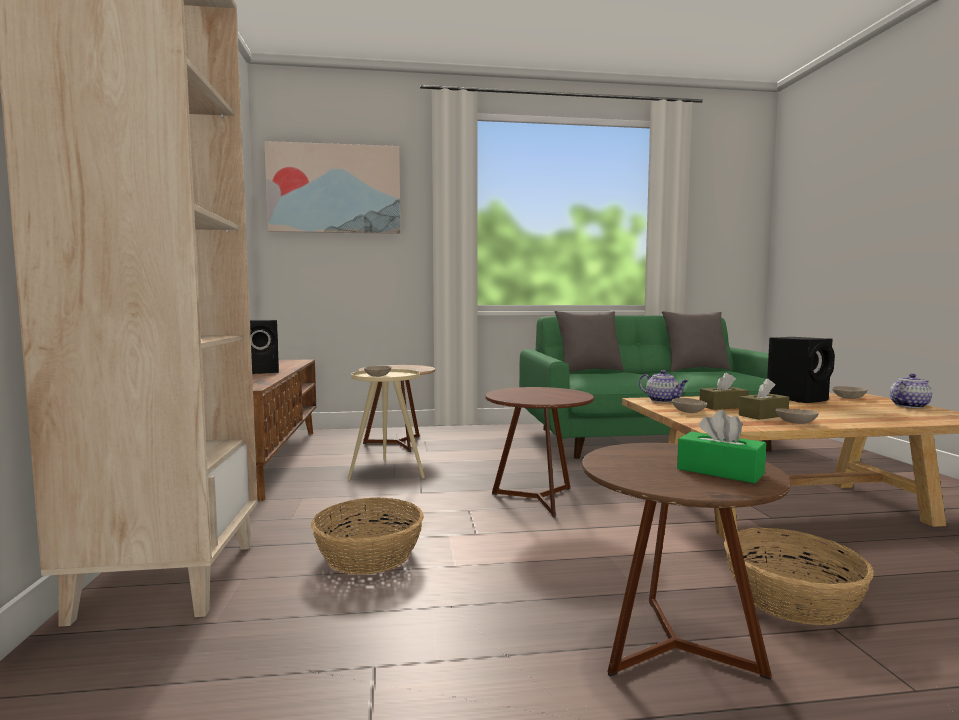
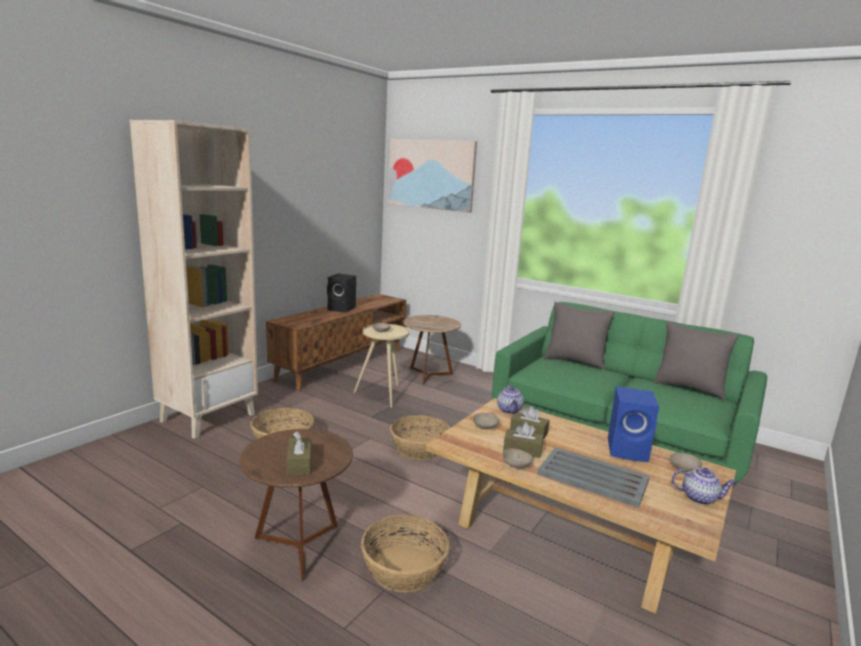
camera: 40 degrees right, 10 degrees up
brown side table [485,387,594,518] -> basket [390,415,450,460]
green tissue box [677,410,766,484] -> brown tissue box [286,432,311,476]
black speaker [767,337,835,403] -> blue speaker [608,386,659,462]
none -> grey tray [537,447,650,508]

